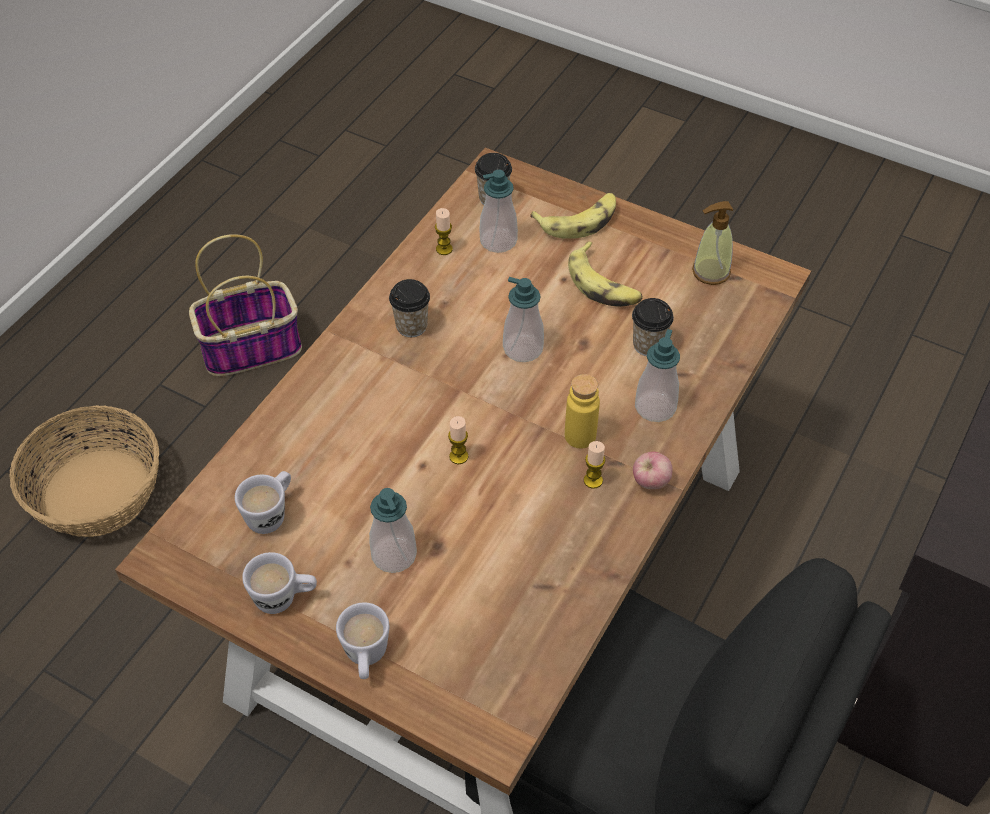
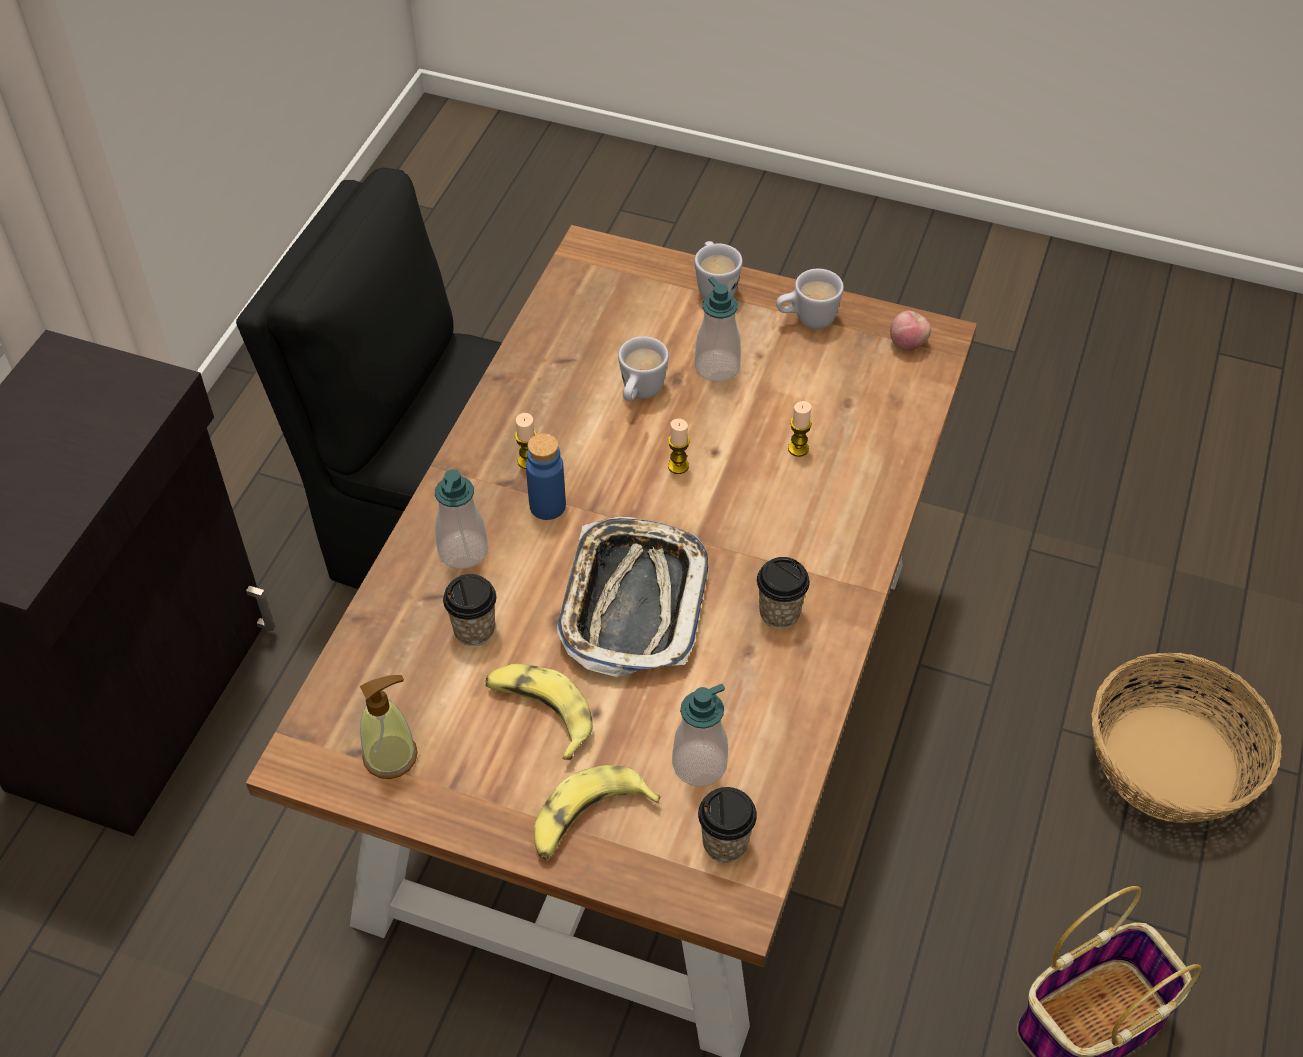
camera: 170 degrees right, 0 degrees up
white mug [235,471,291,534] -> white mug moved to [618,336,669,401]
candle [435,208,453,255] -> candle moved to [788,401,812,457]
soap dispenser [503,277,544,362] -> tray [557,517,708,677]
yellow bottle [565,374,600,449] -> blue bottle [526,433,566,520]
apple [633,452,673,489] -> apple moved to [890,311,931,351]

